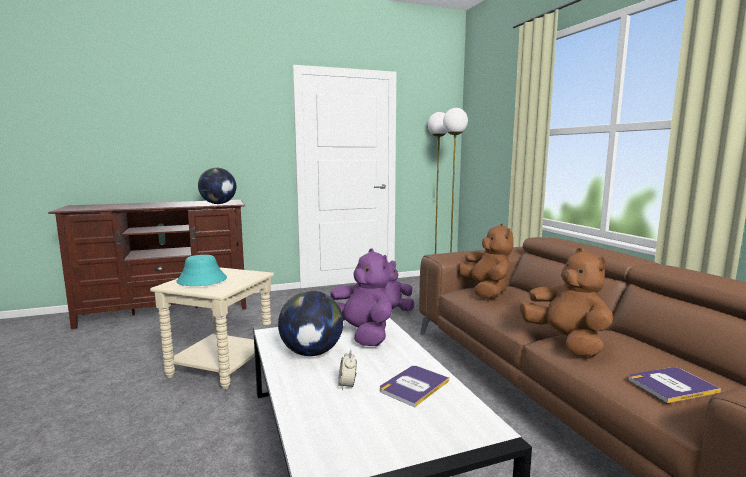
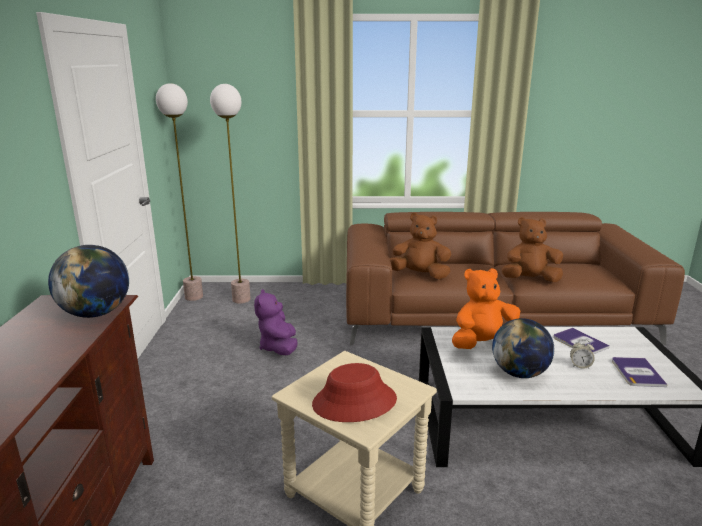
camera: 70 degrees left, 10 degrees up
turquoise hat [176,255,227,286] -> red hat [312,363,397,422]
purple plush toy [330,248,392,346] -> orange plush toy [452,268,521,349]
book [629,367,721,403] -> book moved to [612,357,668,387]

